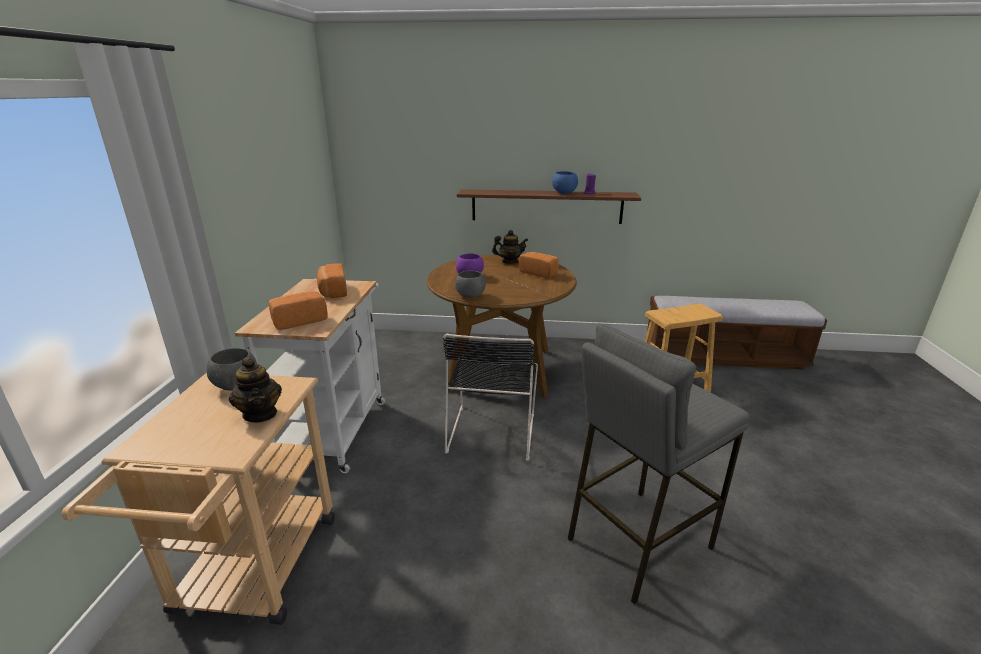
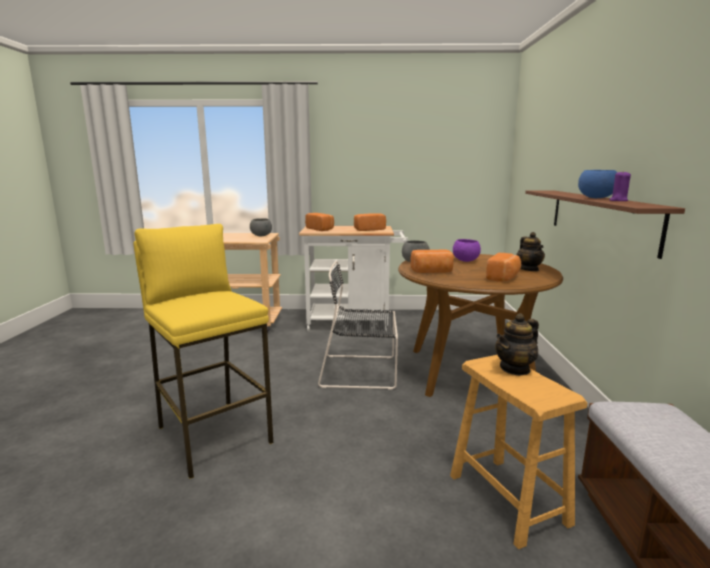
camera: 85 degrees right, 10 degrees down
teapot [229,358,282,422] -> teapot moved to [495,313,539,376]
grey stool [568,324,750,604] -> yellow stool [134,224,273,479]
none -> bread [411,250,454,273]

